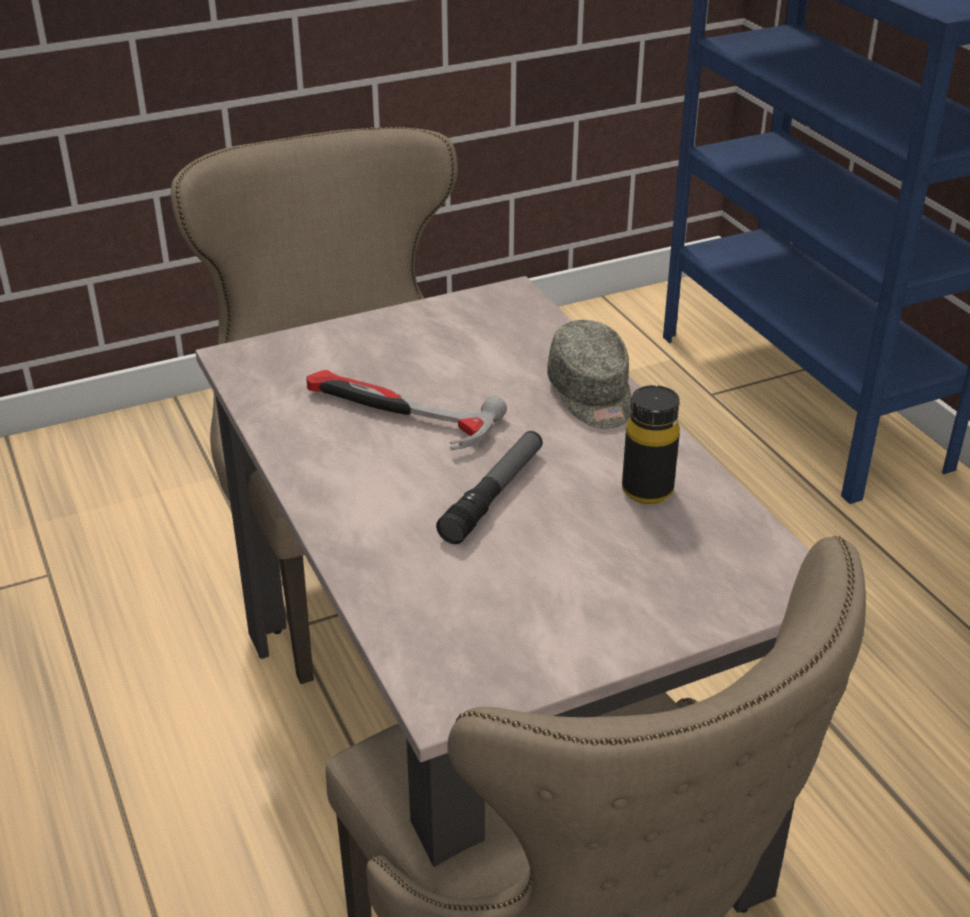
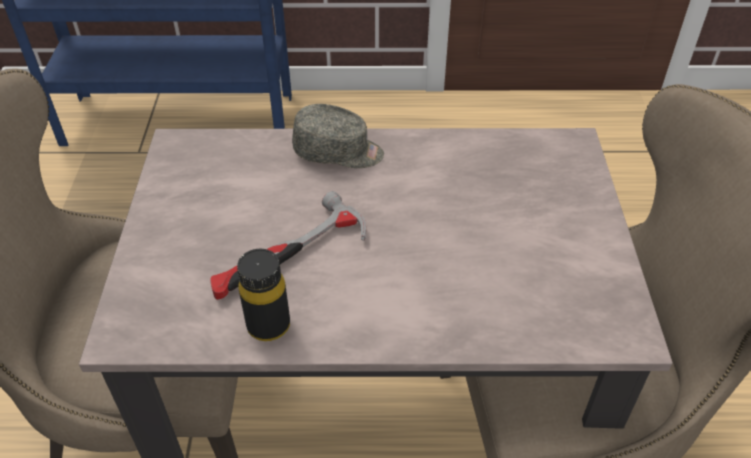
camera: 65 degrees left, 10 degrees up
flashlight [436,431,543,544] -> none
black bottle [622,385,680,504] -> black bottle moved to [237,249,290,341]

